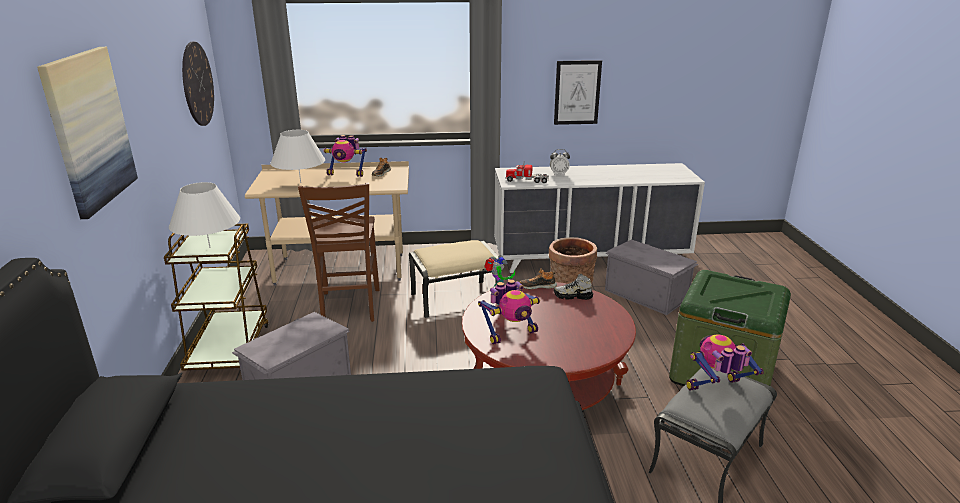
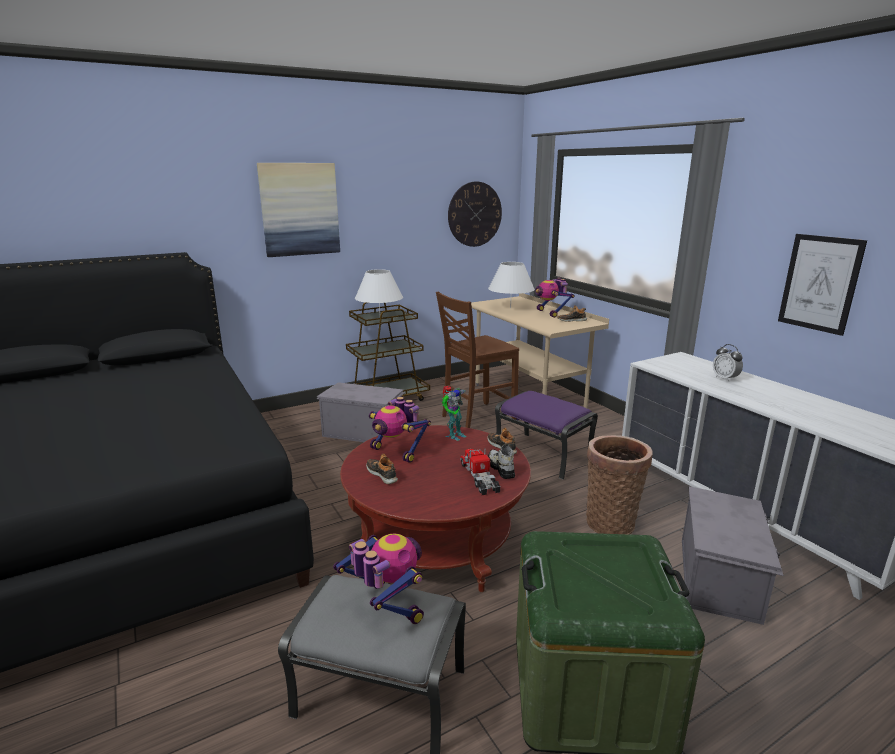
camera: 65 degrees right, 5 degrees down
beige ottoman [409,240,499,318] -> purple ottoman [495,391,598,480]
toy truck [505,164,549,183] -> toy truck moved to [460,448,500,495]
none -> shoe [366,454,398,484]

